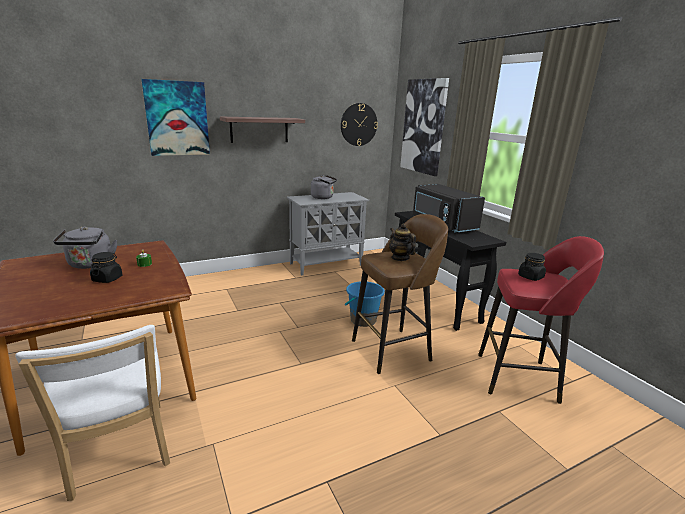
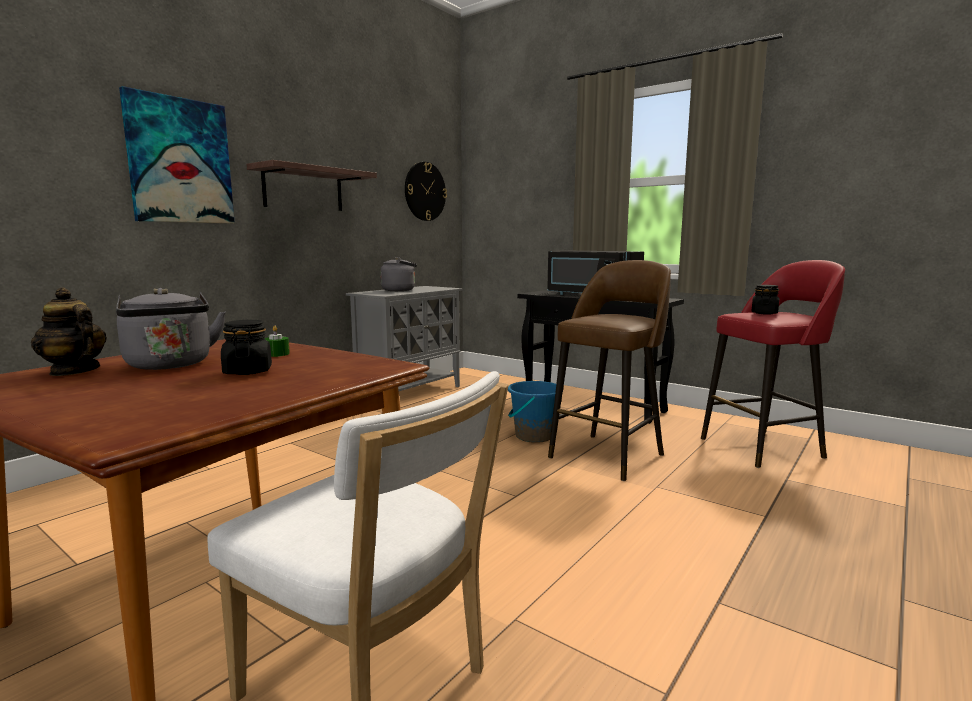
camera: 25 degrees left, 10 degrees down
teapot [389,224,416,261] -> teapot moved to [31,288,107,376]
picture [400,78,449,176] -> none

